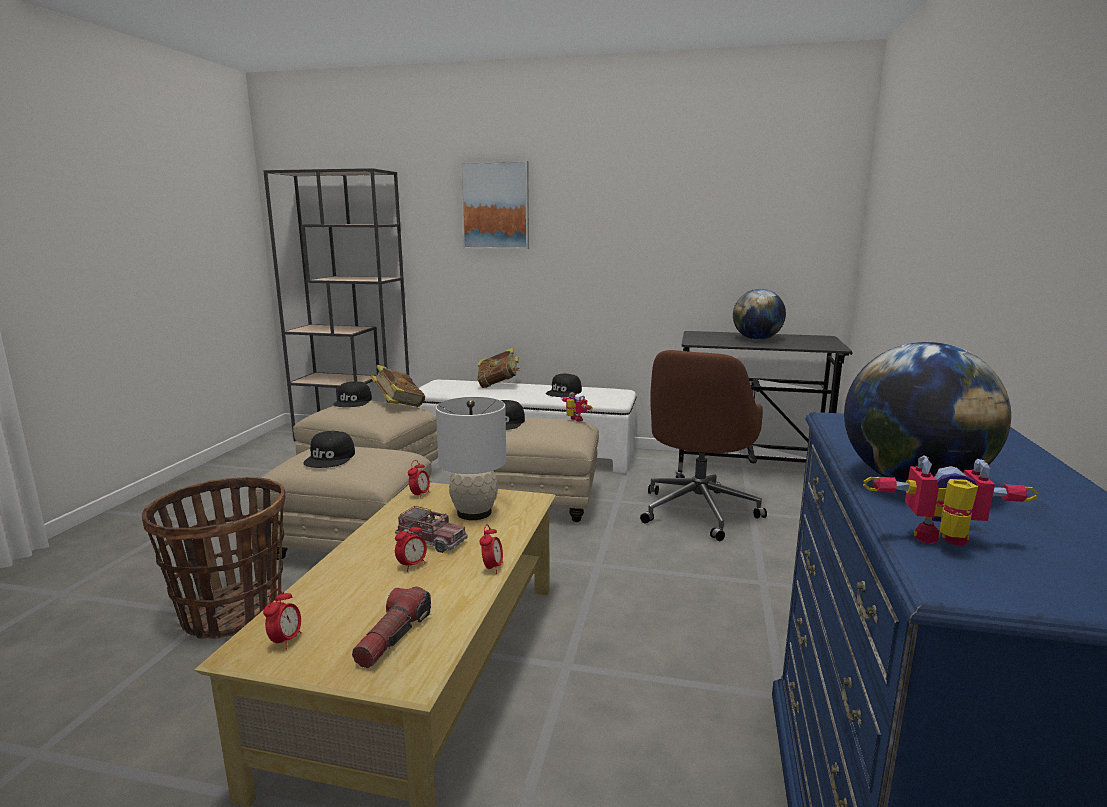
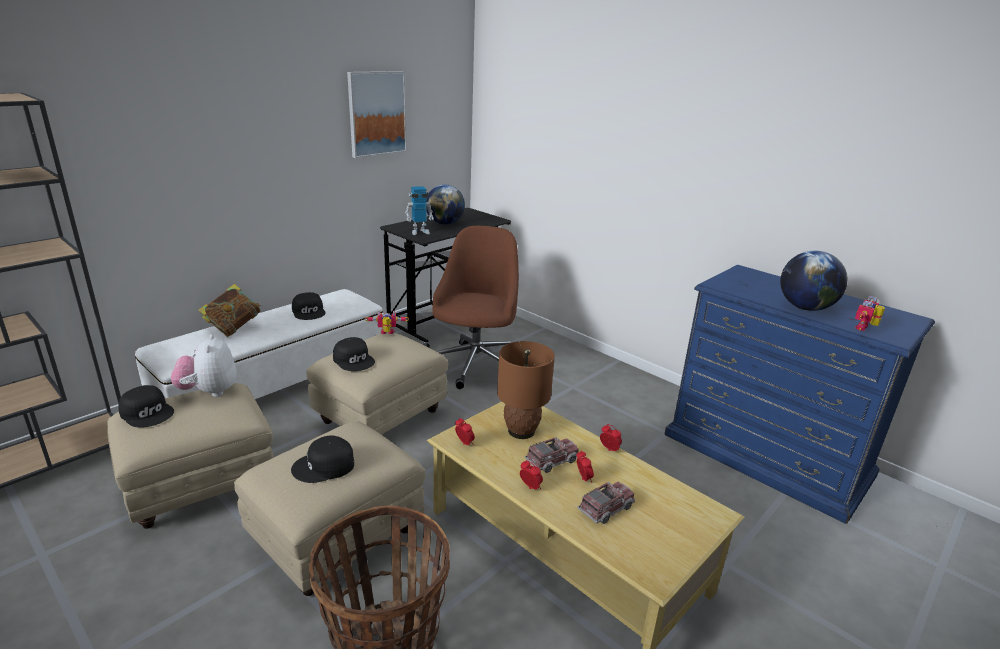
camera: 60 degrees left, 10 degrees up
alarm clock [263,588,302,649] -> alarm clock moved to [520,460,543,489]
black cap [303,431,355,468] -> black cap turned 120 degrees clockwise [291,435,354,483]
flashlight [352,586,431,668] -> none
book [370,365,425,407] -> plush toy [171,334,237,397]
white table lamp [436,397,506,520] -> brown table lamp [497,341,555,439]
picture [460,161,529,249] -> picture moved to [347,71,407,158]
brown office chair [640,350,767,541] -> brown office chair turned 135 degrees counterclockwise [433,226,519,389]
none -> toy robot [405,186,434,235]
none -> toy truck [578,482,635,524]

